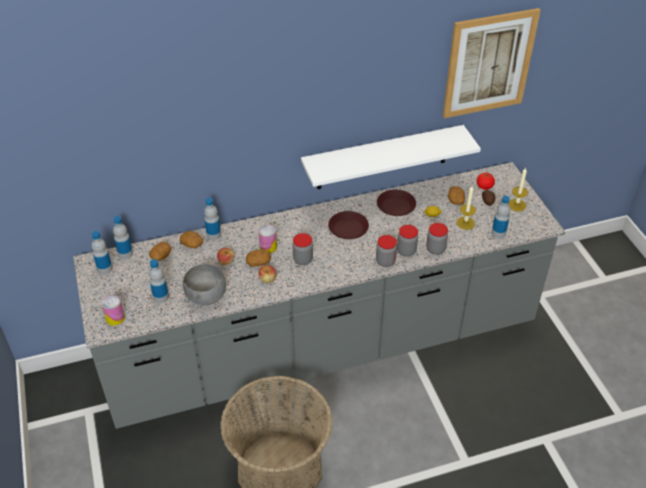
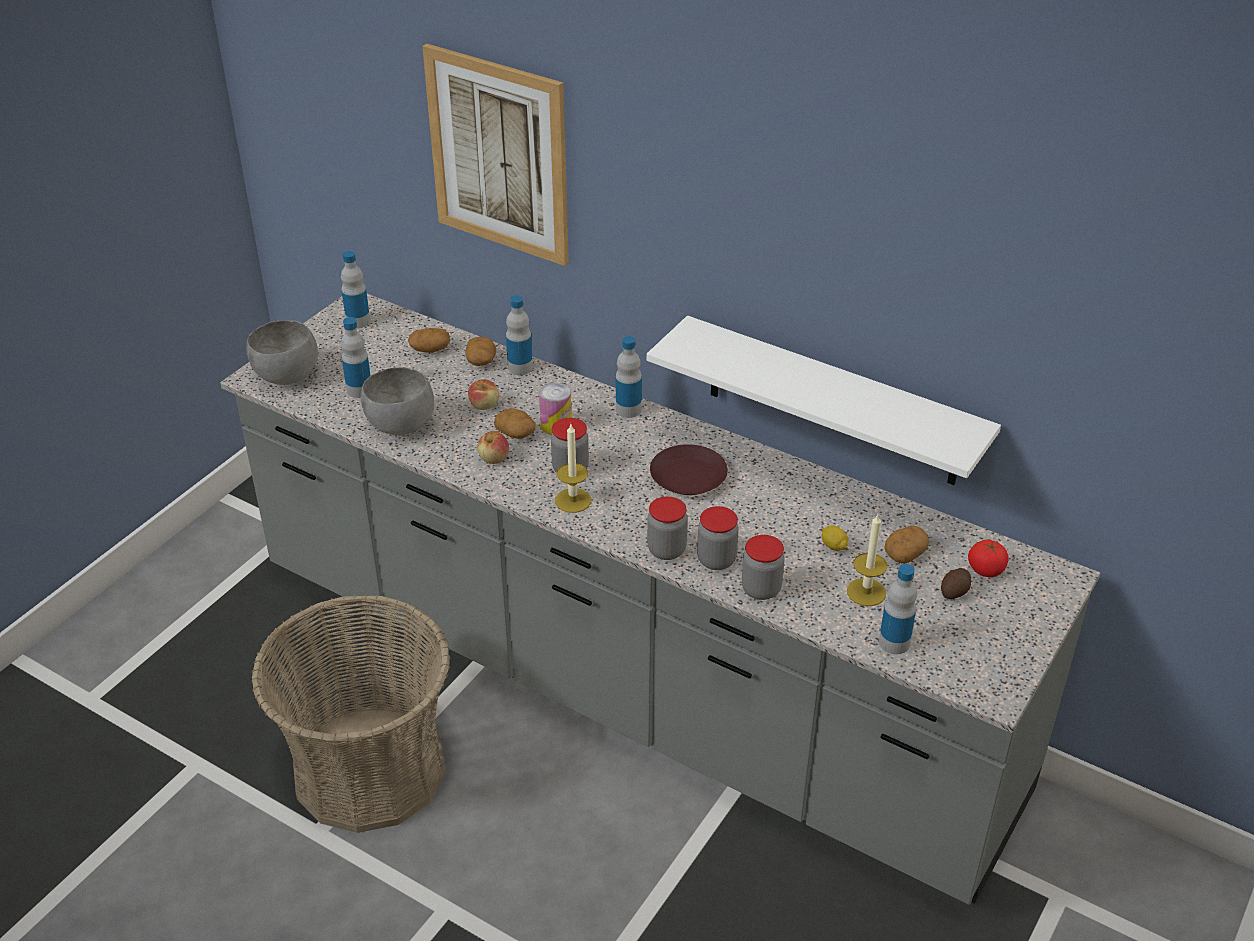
camera: 50 degrees right, 5 degrees down
can [101,295,125,326] -> grey bowl [246,320,318,385]
bottle [113,216,133,259] -> bottle moved to [616,336,642,418]
brown plate [377,189,416,216] -> none
picture [443,8,541,118] -> picture moved to [422,44,569,266]
candle [508,168,528,211] -> candle moved to [555,424,591,513]

